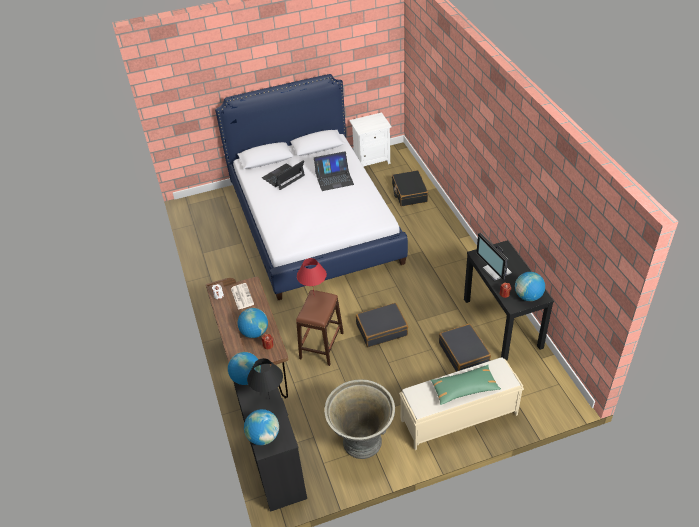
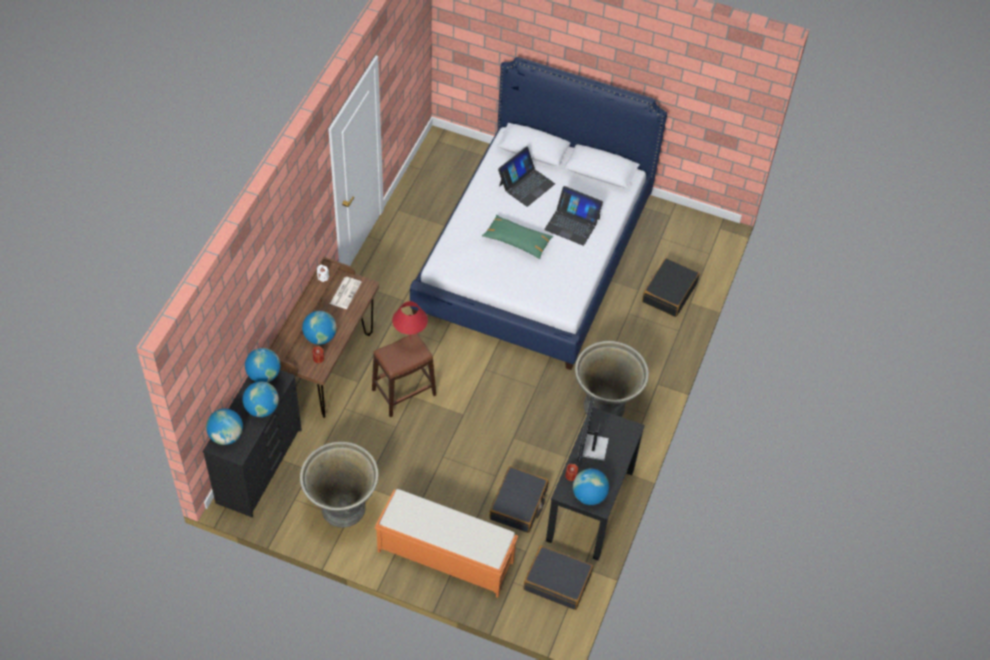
camera: 35 degrees right, 10 degrees up
black table lamp [247,358,283,399] -> globe [243,381,279,417]
laptop [262,160,305,190] -> laptop turned 135 degrees clockwise [498,146,555,207]
white nightstand [349,112,392,167] -> none
black suitcase [356,303,408,347] -> black suitcase moved to [524,546,593,610]
beige bench [399,357,524,450] -> orange bench [375,489,518,598]
green pillow [430,365,501,405] -> green pillow moved to [482,215,553,259]
none -> grey planter [575,341,649,417]

